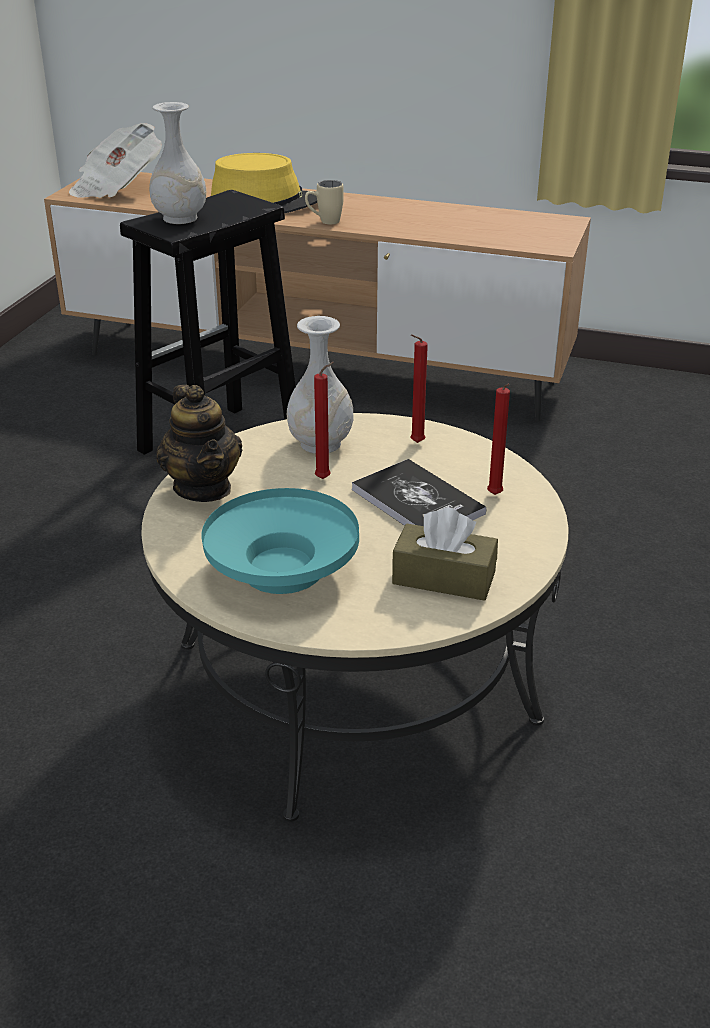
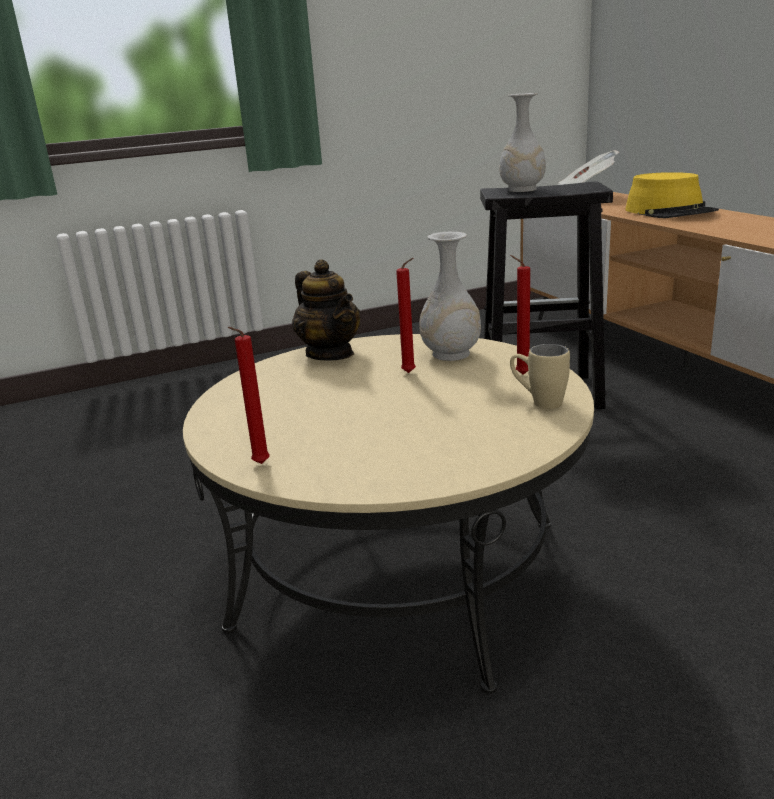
camera: 50 degrees right, 10 degrees down
teapot [156,385,242,502] -> teapot turned 60 degrees counterclockwise [292,259,360,361]
turquoise bowl [201,488,359,594] -> none
beige mug [305,180,344,224] -> beige mug moved to [510,344,570,409]
book [352,459,486,526] -> none
brown tissue box [392,508,498,601] -> none
red candle [487,384,510,495] -> red candle moved to [227,327,270,464]

